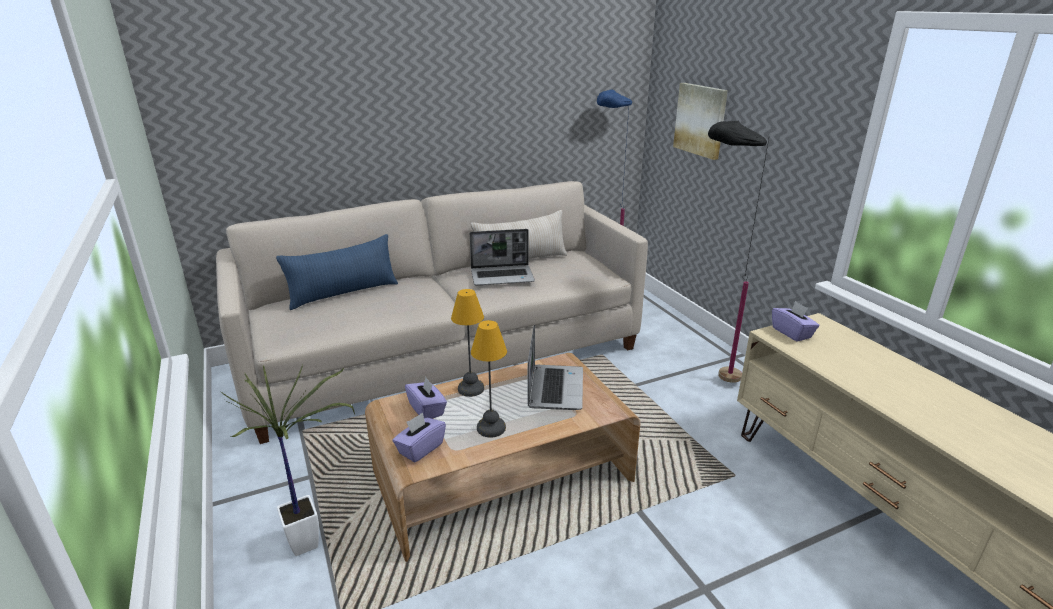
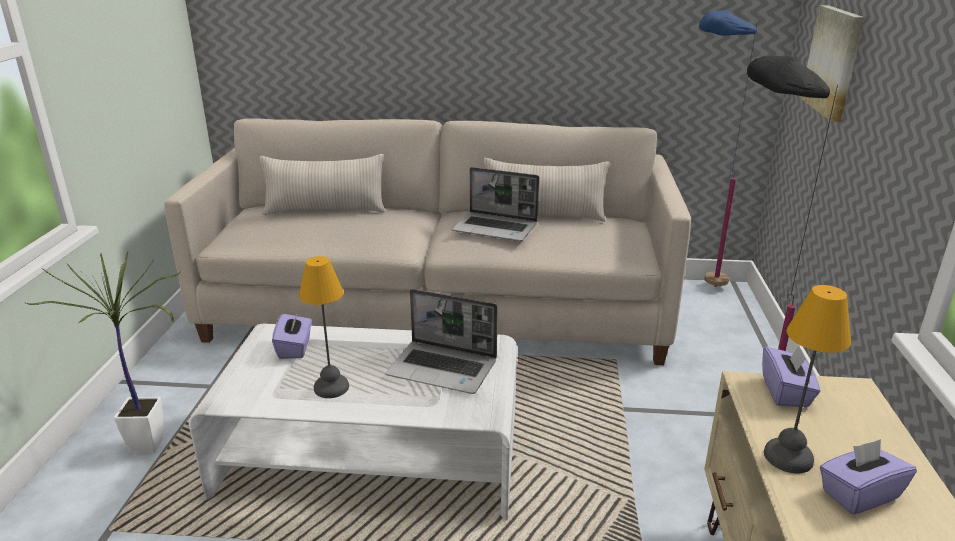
camera: 30 degrees right, 0 degrees up
blue pillow [276,234,398,310] -> beige pillow [259,154,385,215]
brown coffee table [365,353,640,562] -> white coffee table [189,323,517,520]
purple tissue box [392,412,446,463] -> purple tissue box moved to [820,439,917,515]
table lamp [451,289,484,397] -> table lamp moved to [764,285,851,473]
laptop [528,324,583,410] -> laptop turned 75 degrees clockwise [386,289,498,394]

